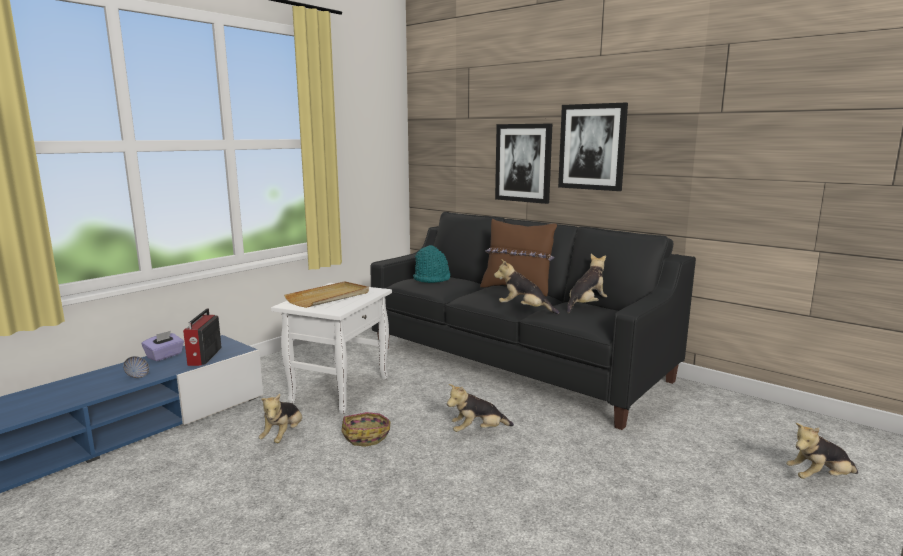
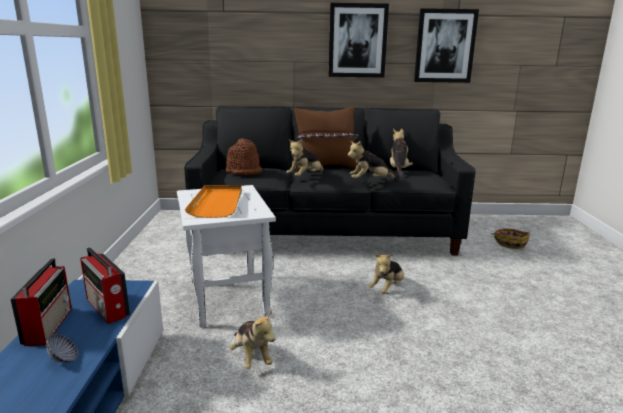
camera: 40 degrees left, 5 degrees up
purple tissue box [142,331,184,361] -> radio [11,258,72,346]
beige tray [284,281,369,308] -> orange tray [185,185,242,218]
basket [342,412,390,447] -> basket moved to [491,228,530,249]
turquoise hat [413,245,451,283] -> brown hat [226,138,263,176]
picture [495,124,552,204] -> picture moved to [414,8,479,83]
plush toy [786,423,858,479] -> plush toy moved to [286,139,324,177]

